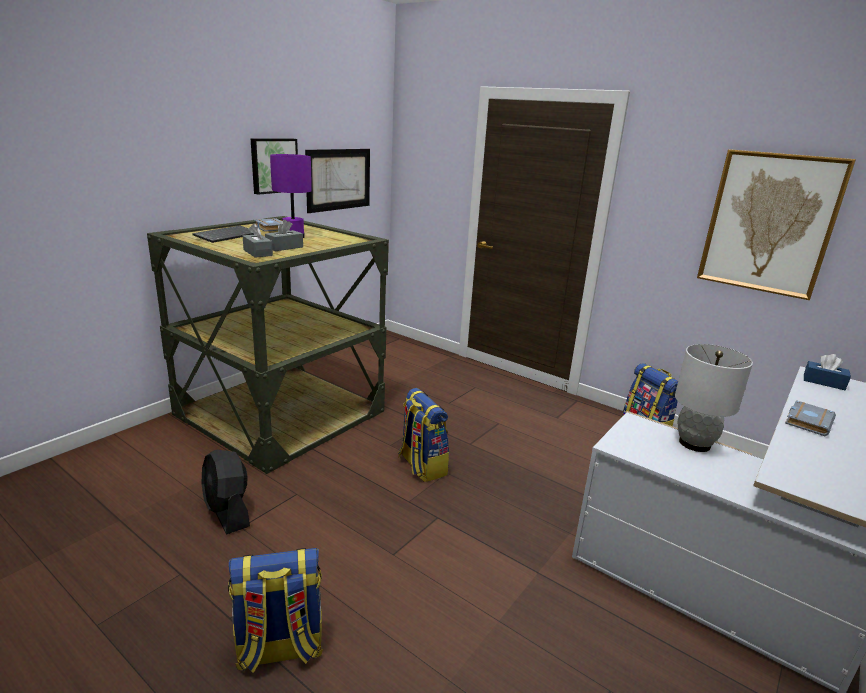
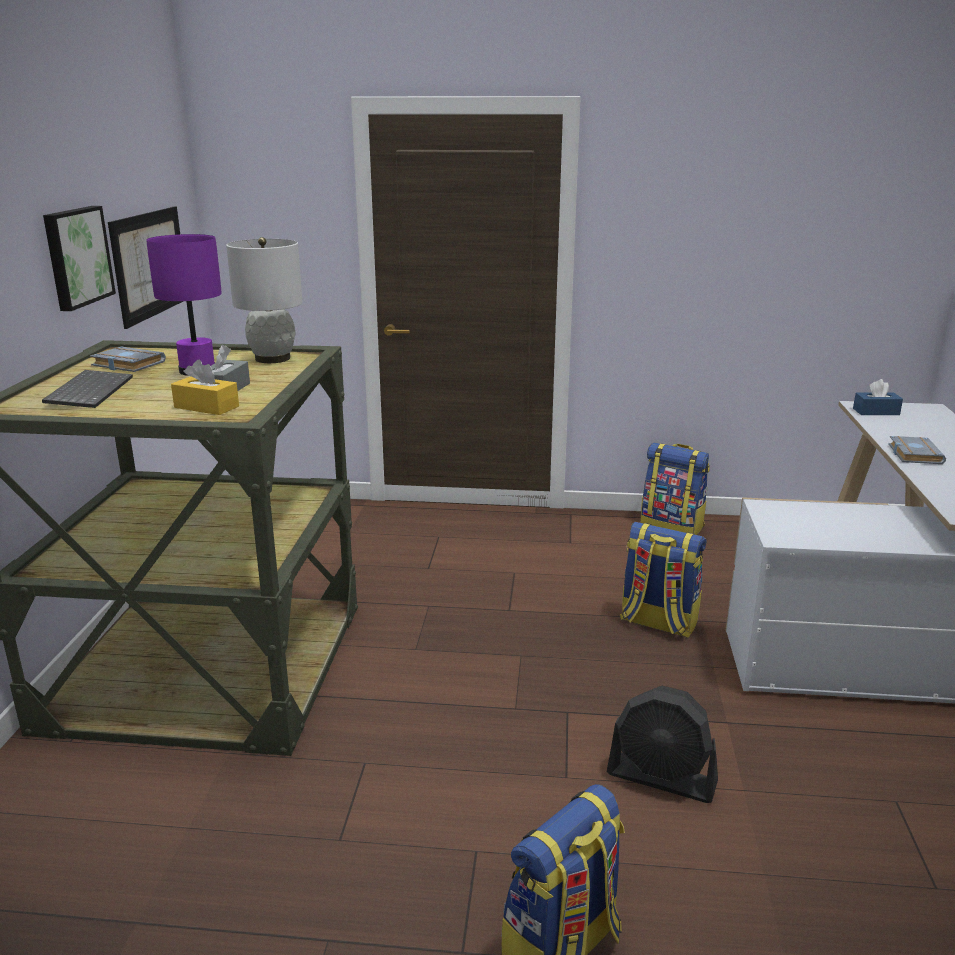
camera: 30 degrees left, 0 degrees up
black fan [202,449,250,535] -> black fan moved to [607,686,718,803]
grey tissue box [243,223,273,258] -> yellow tissue box [171,360,239,415]
backpack [398,388,449,482] -> backpack moved to [620,522,707,638]
white table lamp [675,344,753,452] -> white table lamp moved to [226,237,302,363]
picture [697,149,856,300] -> none

